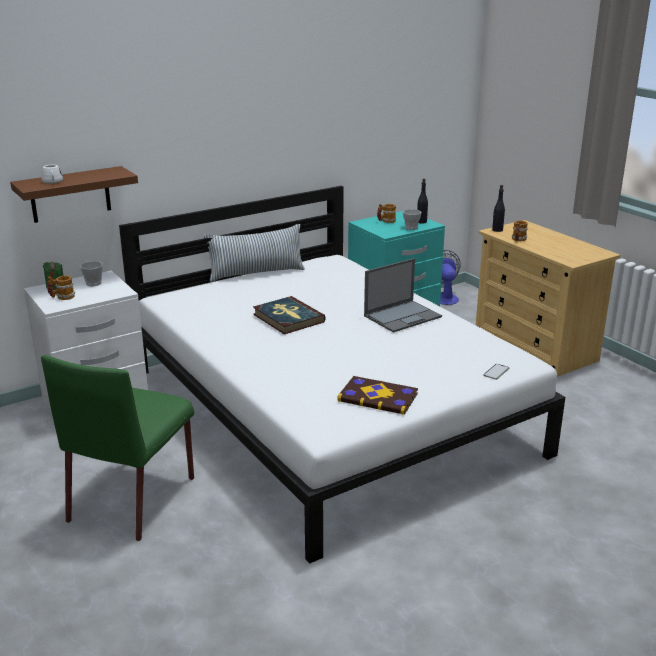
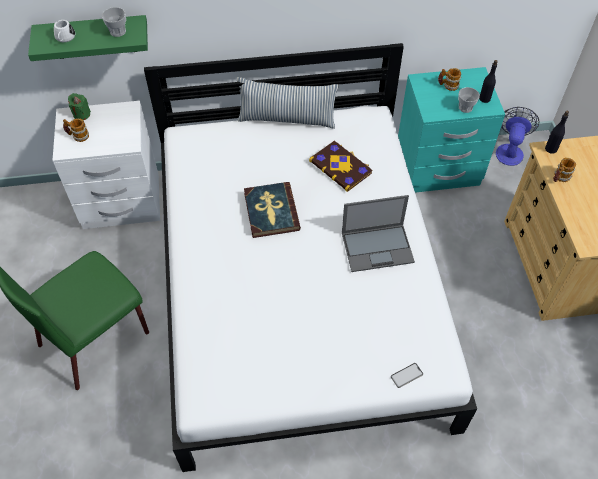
camera: 25 degrees right, 30 degrees up
brown shelf [10,166,138,223] -> green shelf [28,15,148,61]
cup [80,261,103,286] -> cup moved to [102,7,126,37]
book [337,376,418,415] -> book moved to [309,141,373,192]

